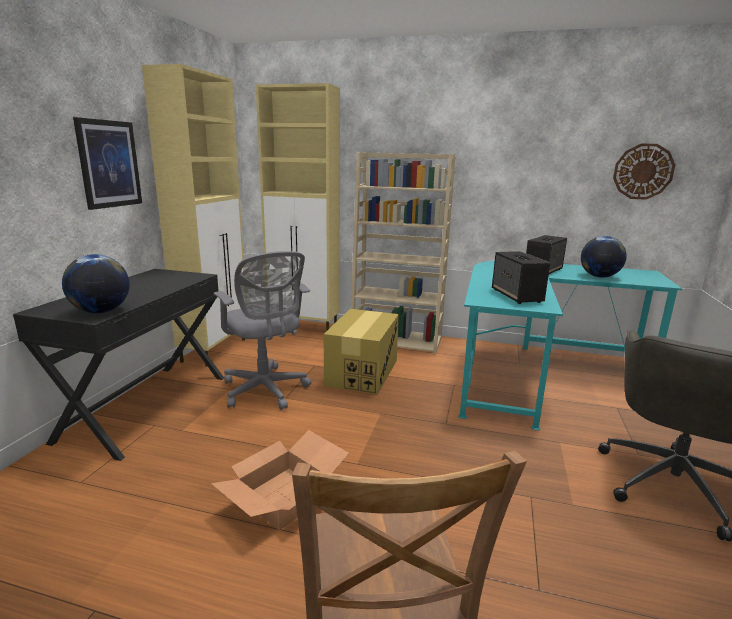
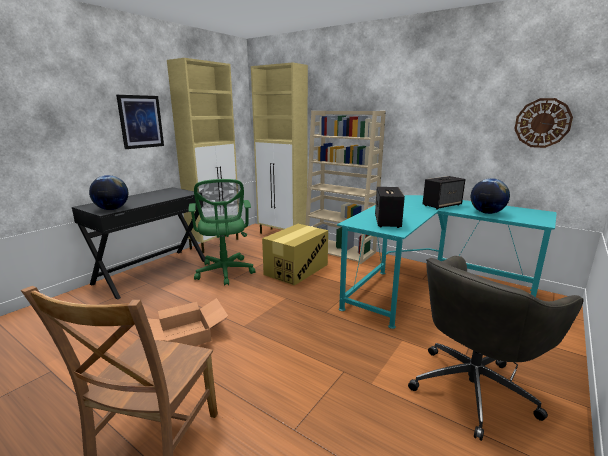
camera: 20 degrees right, 0 degrees up
grey office chair [214,251,311,410] -> green office chair [189,179,255,285]

